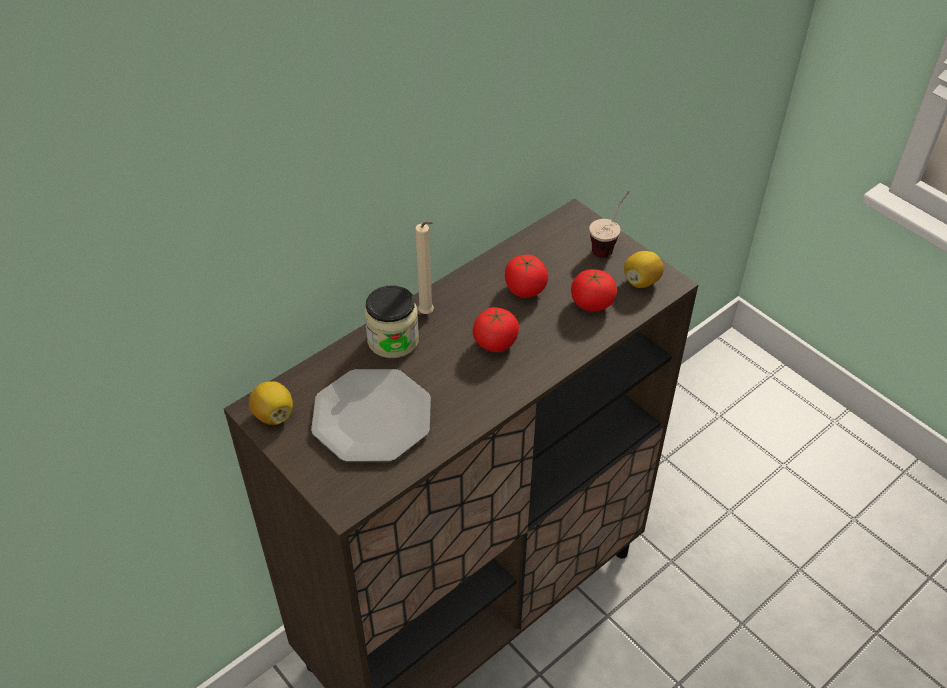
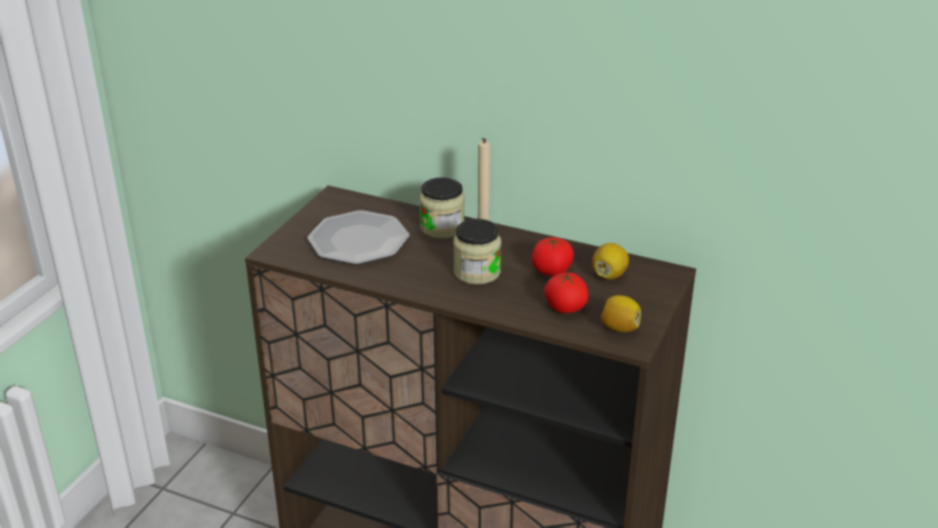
camera: 65 degrees right, 15 degrees down
lemon [249,381,293,425] -> lemon moved to [592,243,629,280]
tomato [473,307,519,352] -> jar [453,219,501,285]
cup [589,191,629,258] -> none

